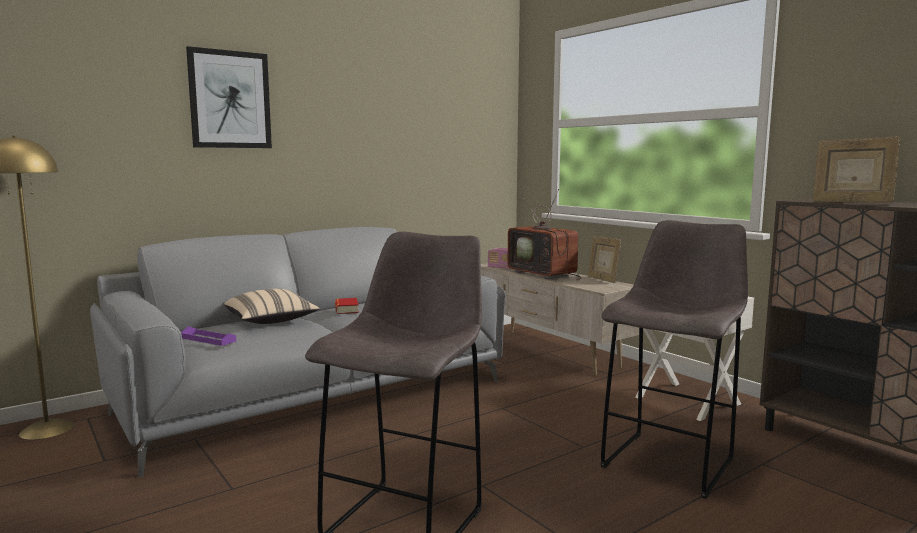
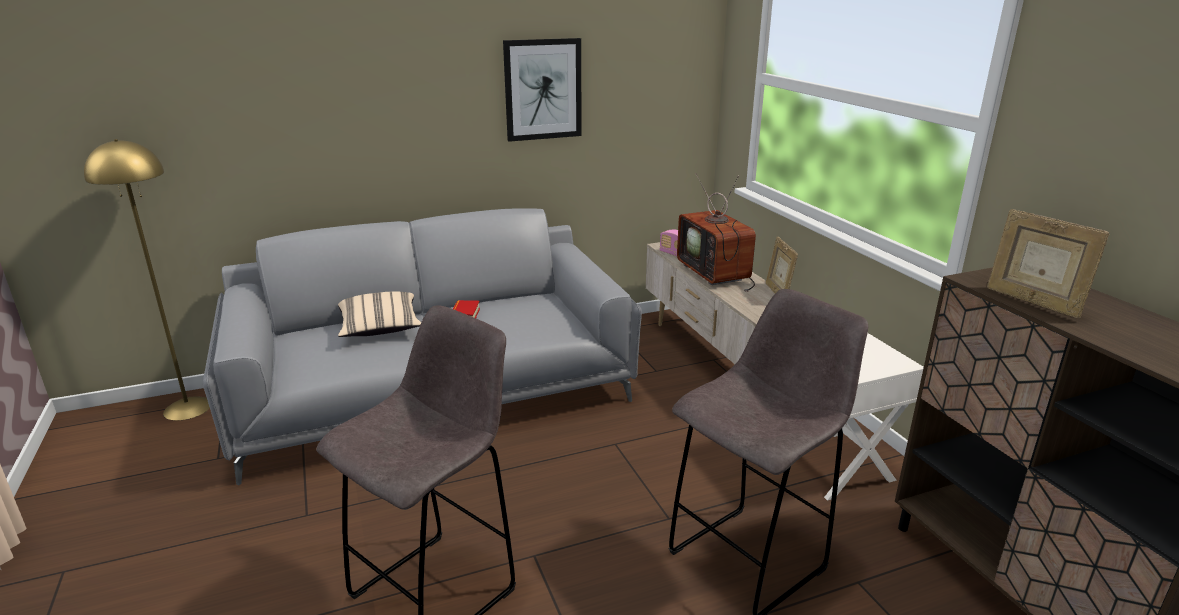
camera: 15 degrees right, 15 degrees up
purple tray [181,326,236,346] -> none
picture [186,46,272,148] -> picture moved to [503,38,582,142]

